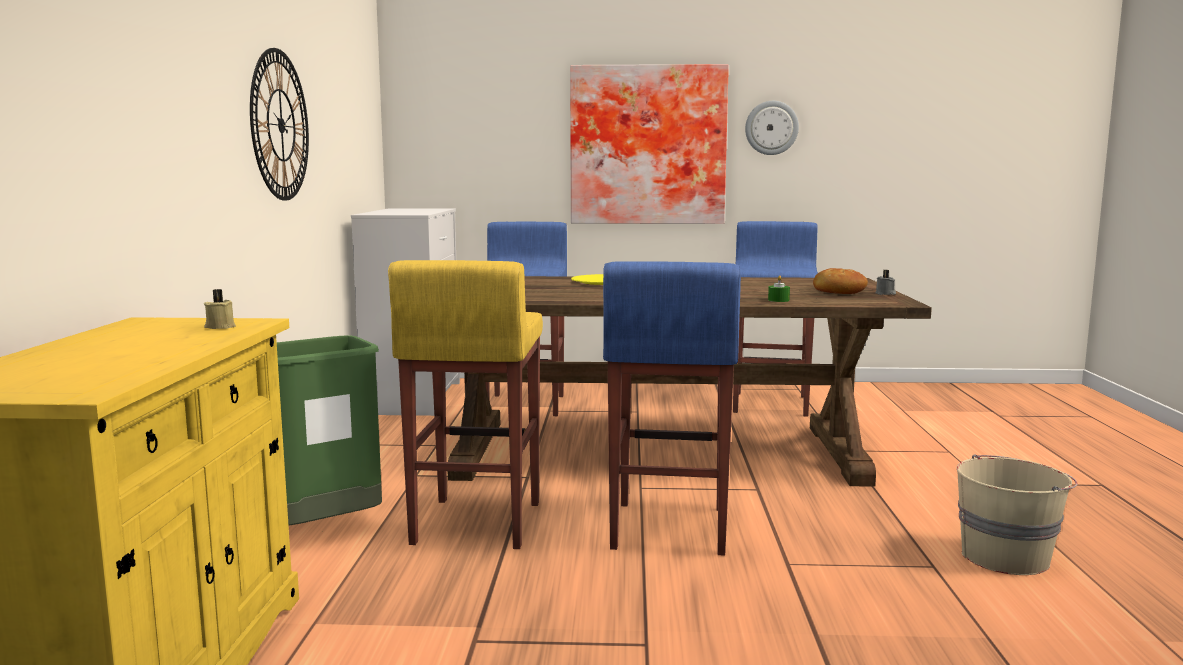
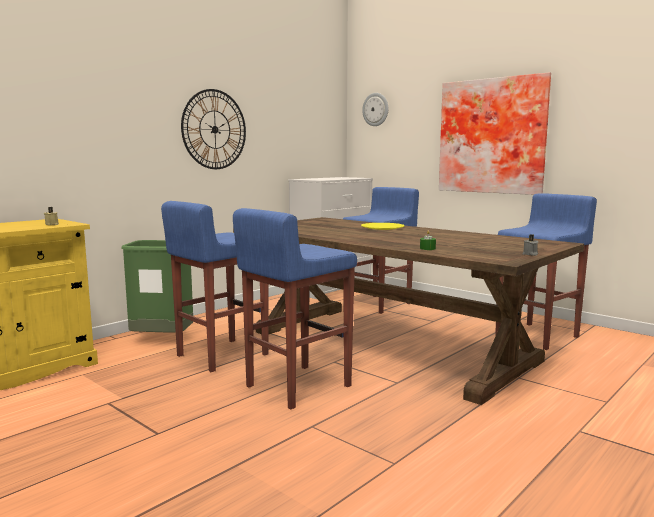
camera: 40 degrees right, 0 degrees up
yellow stool [388,260,543,549] -> blue stool [161,201,269,372]
wall clock [745,101,799,155] -> wall clock moved to [362,93,389,126]
bread [813,268,868,294] -> none
beige bucket [956,454,1077,575] -> none

